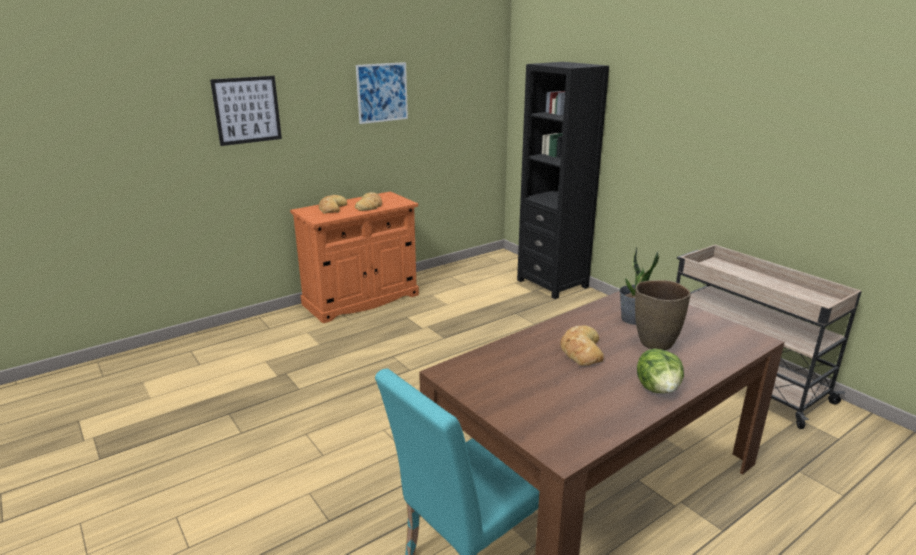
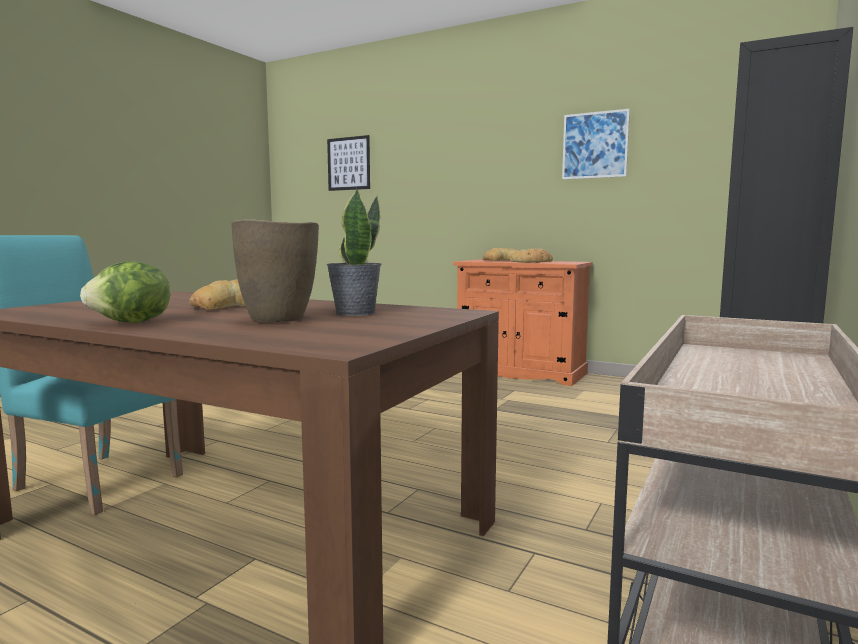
camera: 65 degrees right, 15 degrees down
picture [210,76,282,146] -> picture moved to [327,135,370,191]

